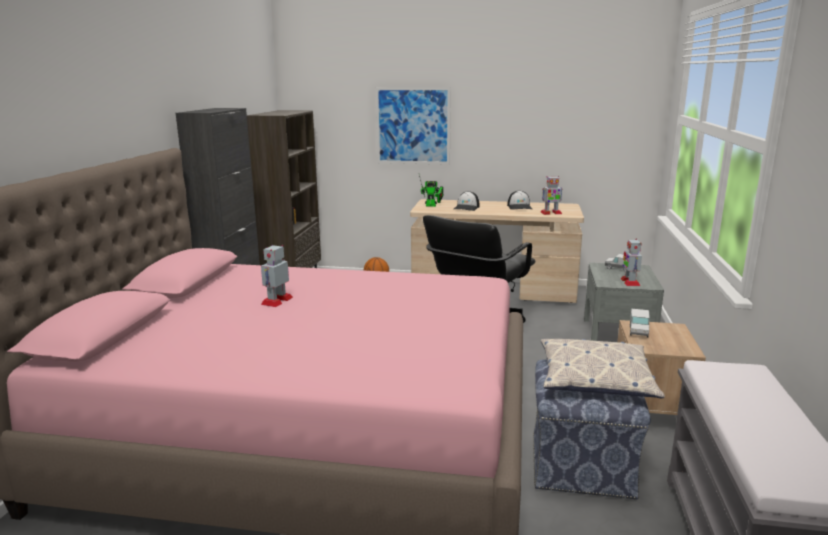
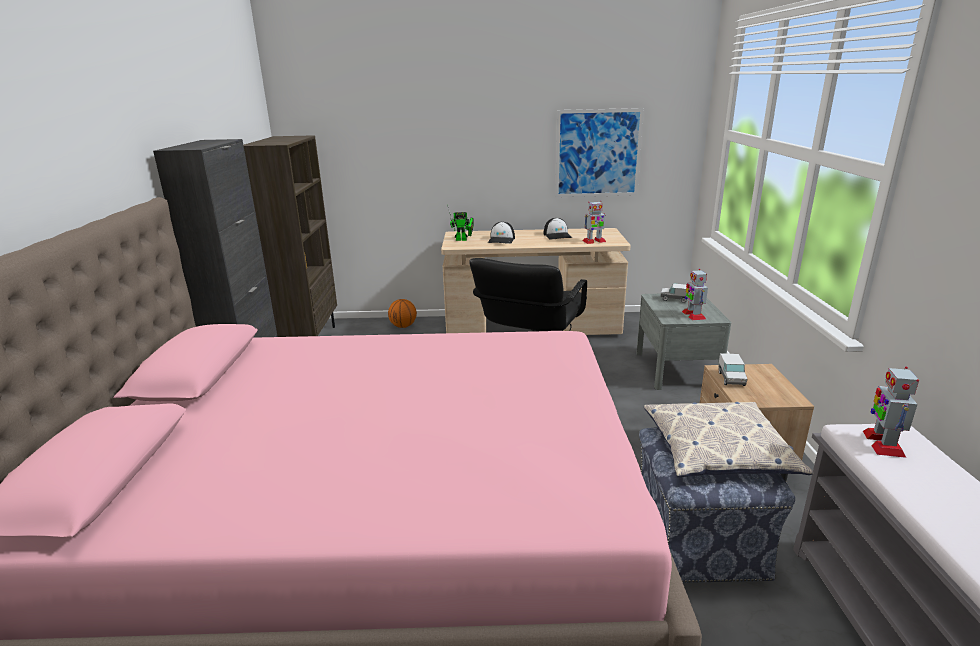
camera: 10 degrees left, 5 degrees up
toy robot [261,245,293,307] -> toy robot moved to [863,366,919,458]
picture [375,87,451,165] -> picture moved to [555,108,644,197]

